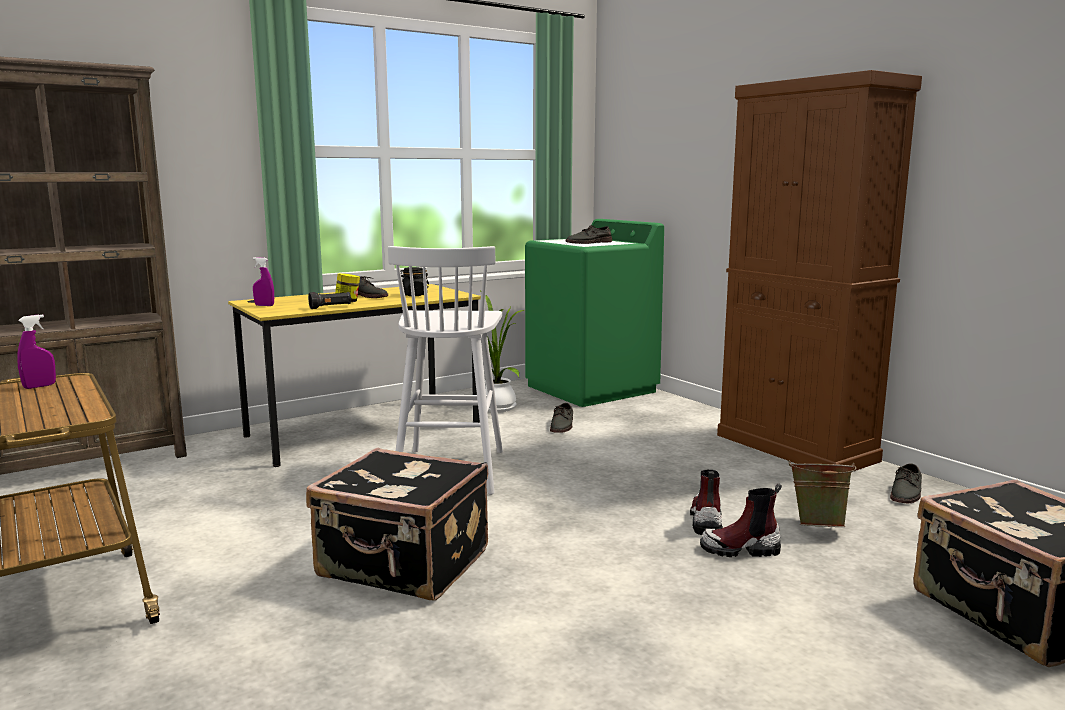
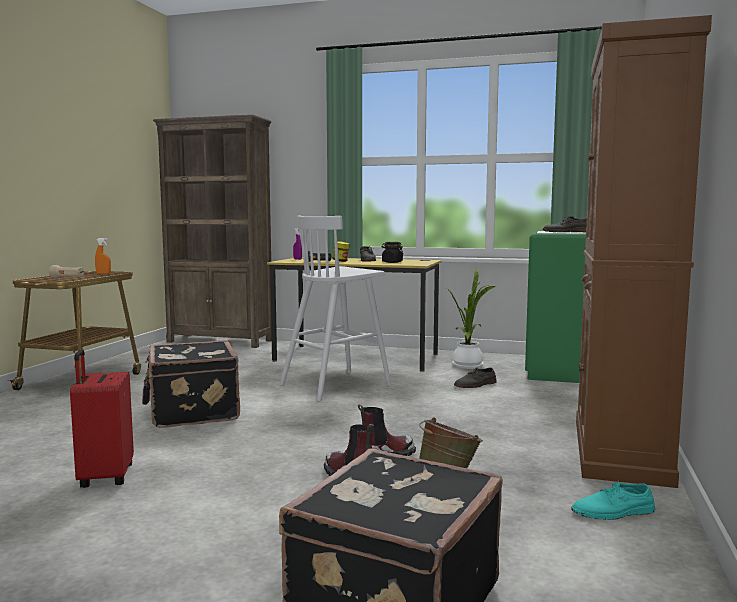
camera: 50 degrees right, 5 degrees down
purple spray bottle [17,314,56,389] -> orange spray bottle [95,238,111,274]
grey shoe [890,464,922,503] -> turquoise shoe [571,481,655,520]
none -> beige flashlight [49,265,84,278]
none -> red suitcase [70,349,134,488]

